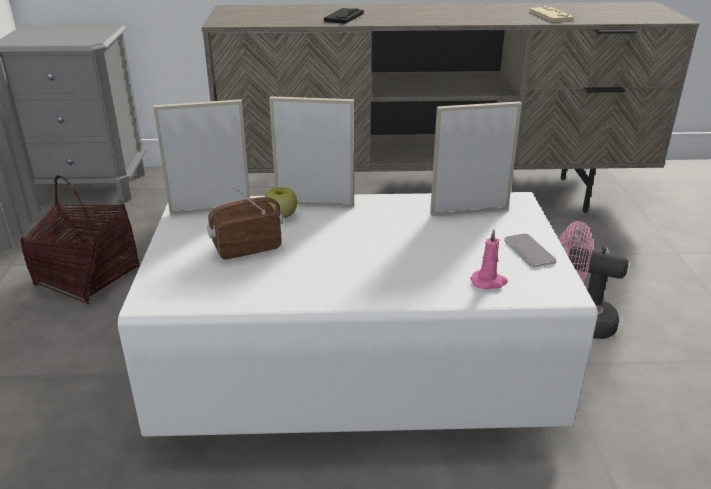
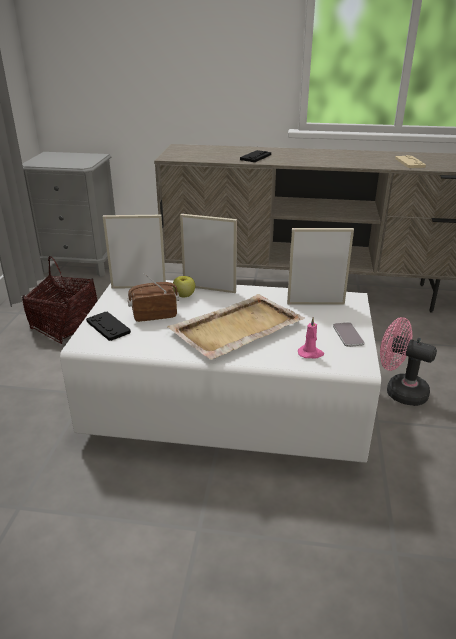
camera: 10 degrees right, 0 degrees up
none -> black game controller [86,312,131,341]
none -> beige tray [168,294,305,360]

